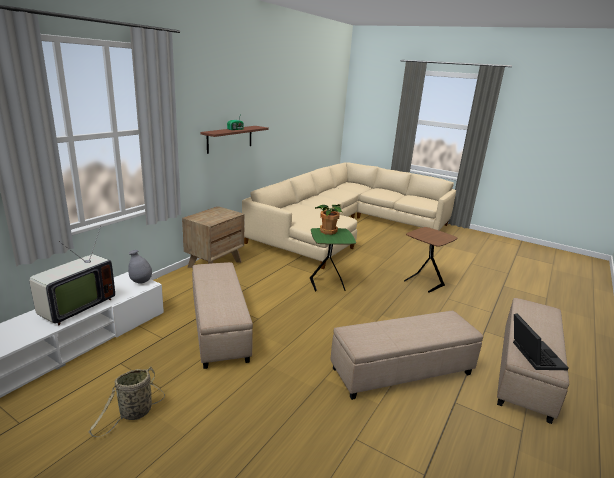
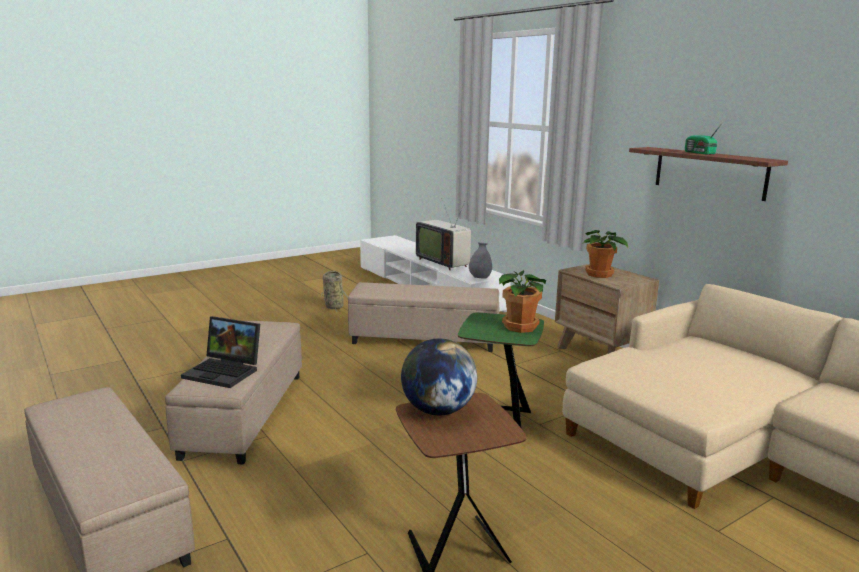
camera: 115 degrees right, 5 degrees down
laptop [513,313,569,370] -> laptop moved to [181,316,260,388]
none -> globe [401,338,477,416]
none -> potted plant [583,230,628,278]

